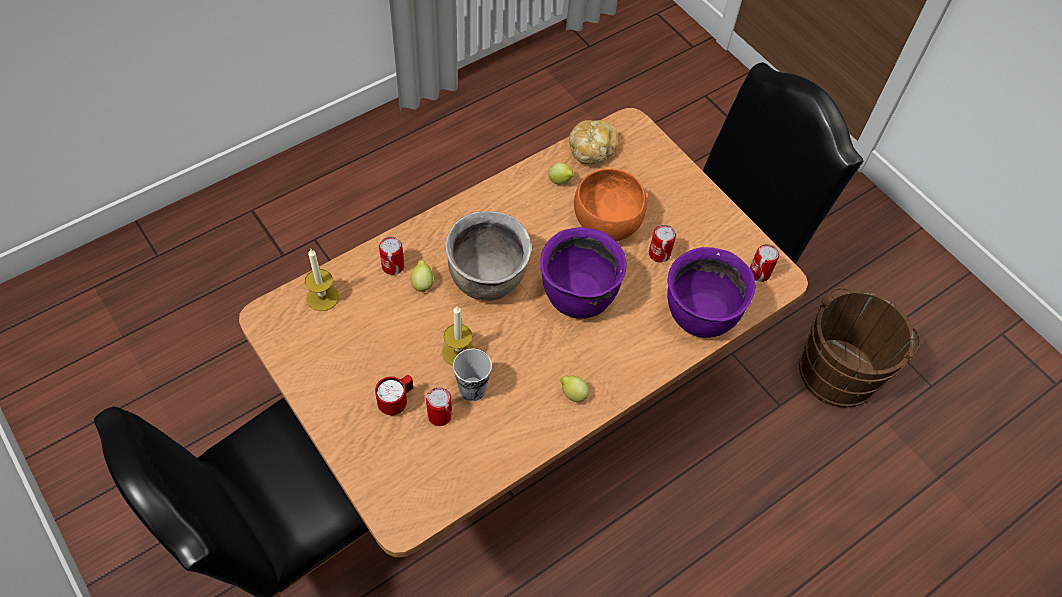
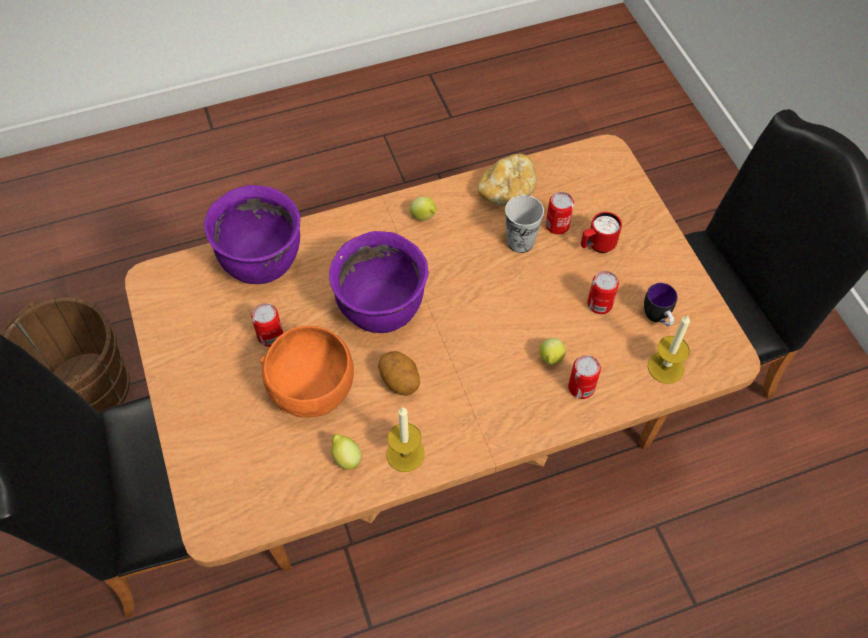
camera: 160 degrees left, 0 degrees up
candle [442,306,474,365] -> candle moved to [386,407,425,472]
brown cooking pot [445,211,531,301] -> none
bread [569,120,618,164] -> bread moved to [478,154,537,206]
can [750,244,779,282] -> can moved to [587,271,619,314]
none -> potato [378,351,420,396]
none -> mug [644,283,677,326]

